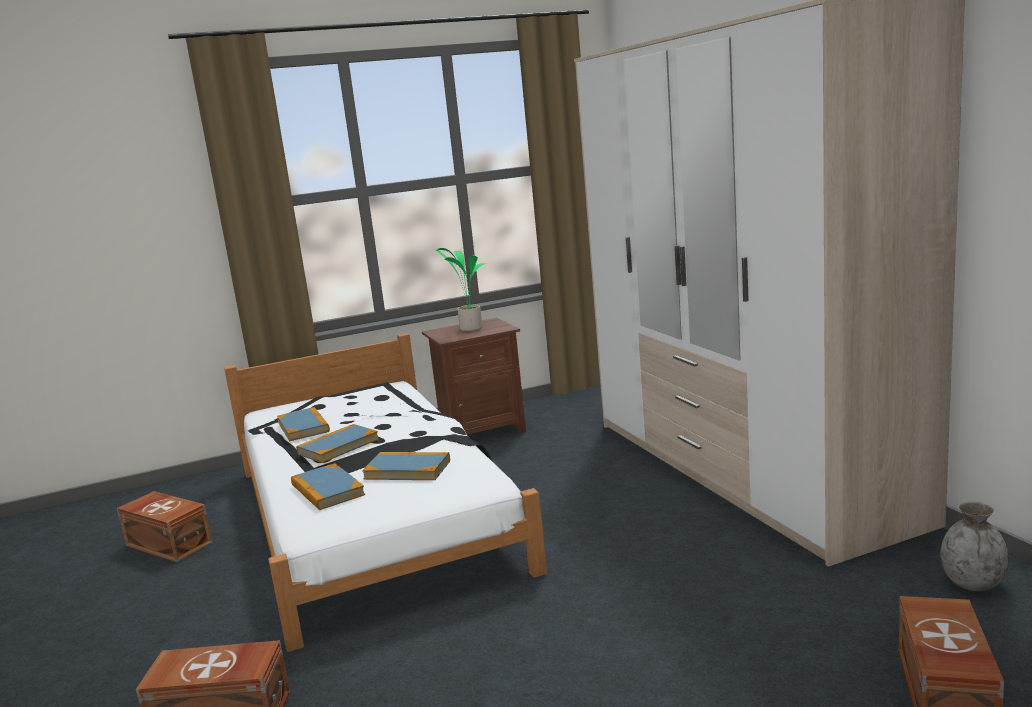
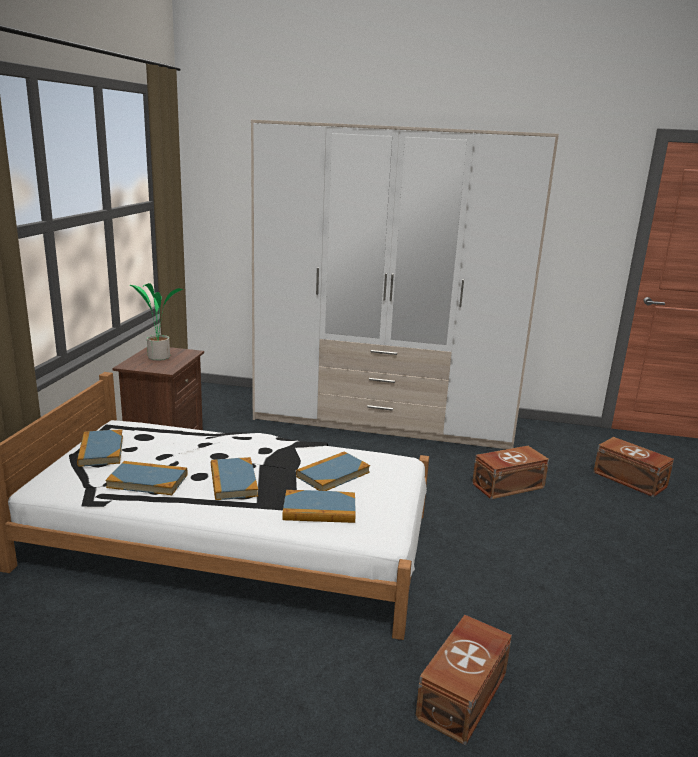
camera: 60 degrees left, 5 degrees up
brown storage box [117,491,213,562] -> brown storage box moved to [472,446,549,499]
grey vase [941,501,1009,591] -> none
none -> book [77,429,123,467]

